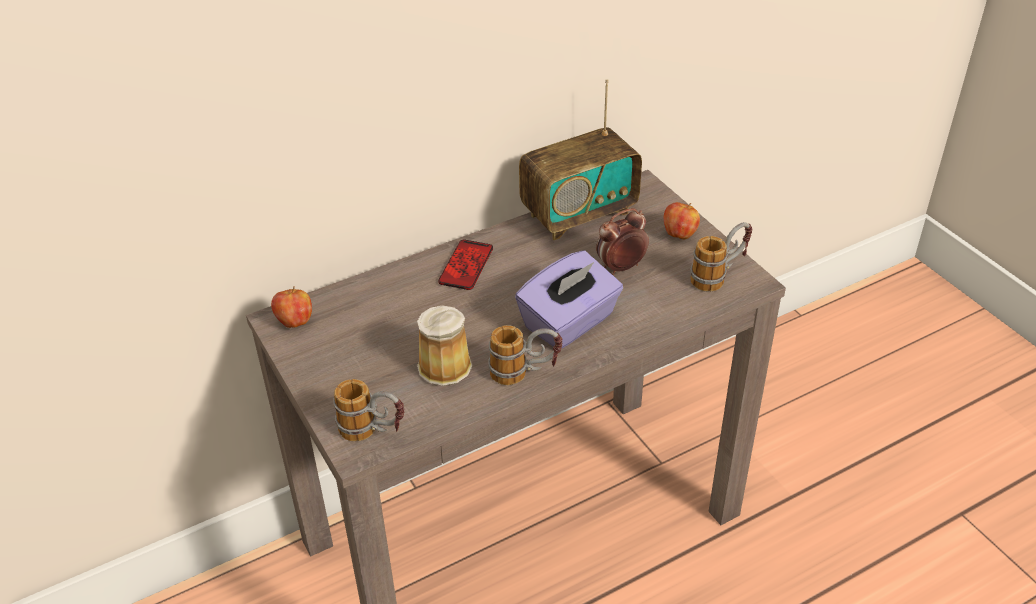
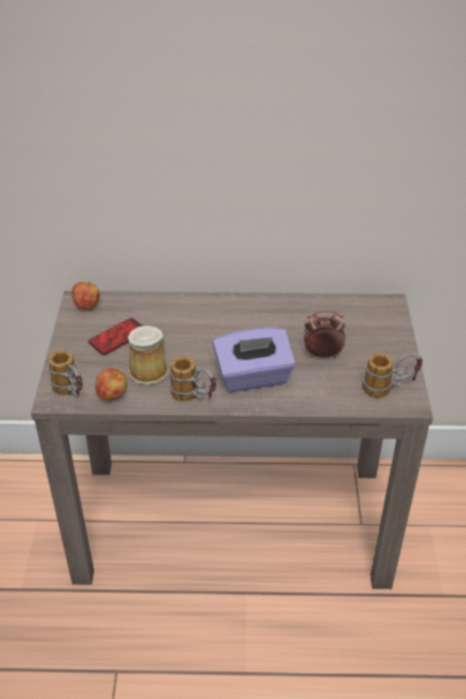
camera: 30 degrees right, 0 degrees up
phone [438,239,493,290] -> phone moved to [88,318,143,355]
radio [519,79,642,240] -> none
apple [663,202,700,239] -> apple moved to [95,368,127,401]

